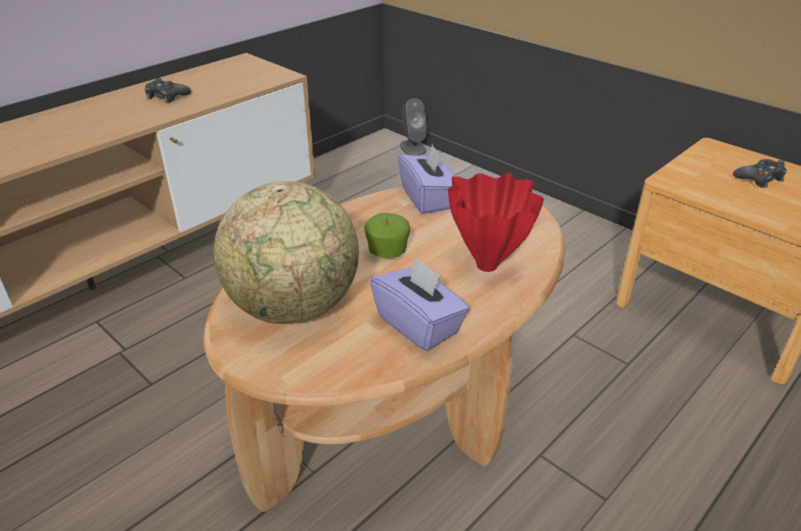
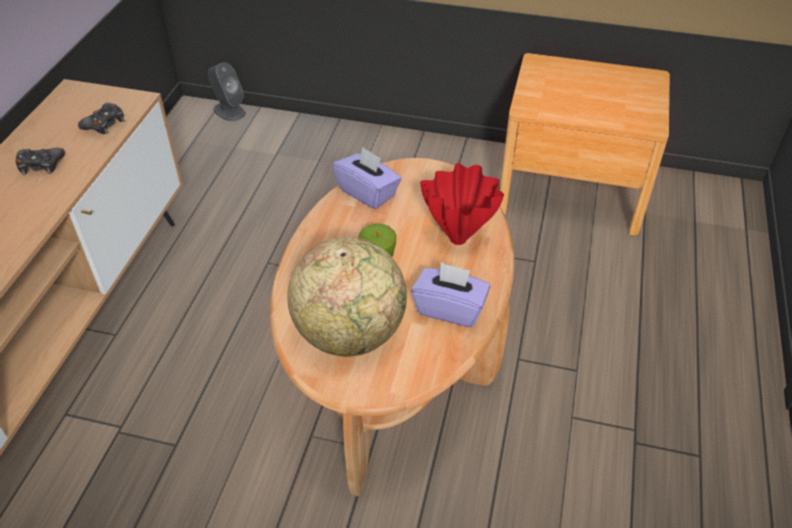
camera: 30 degrees left, 10 degrees up
black game controller [733,159,787,188] -> black game controller moved to [78,103,125,134]

